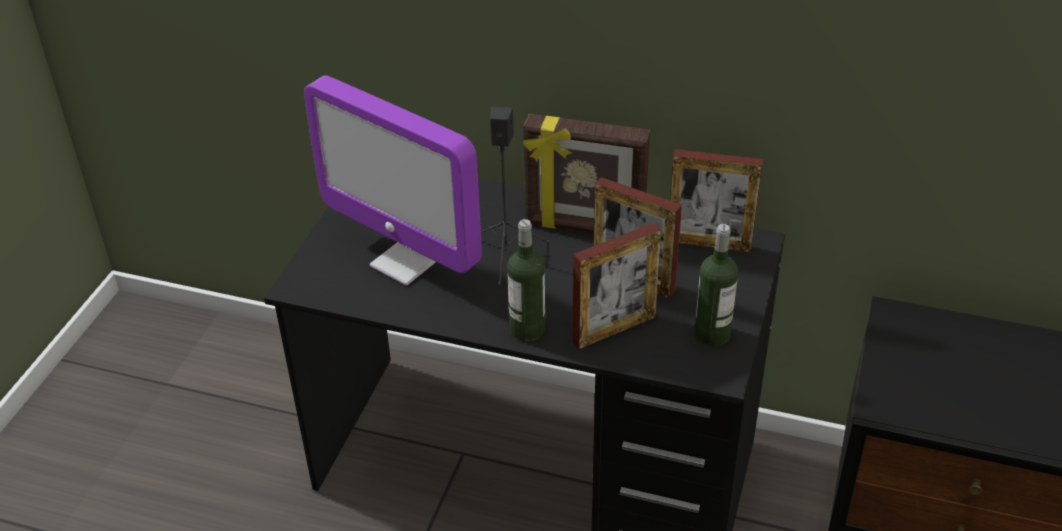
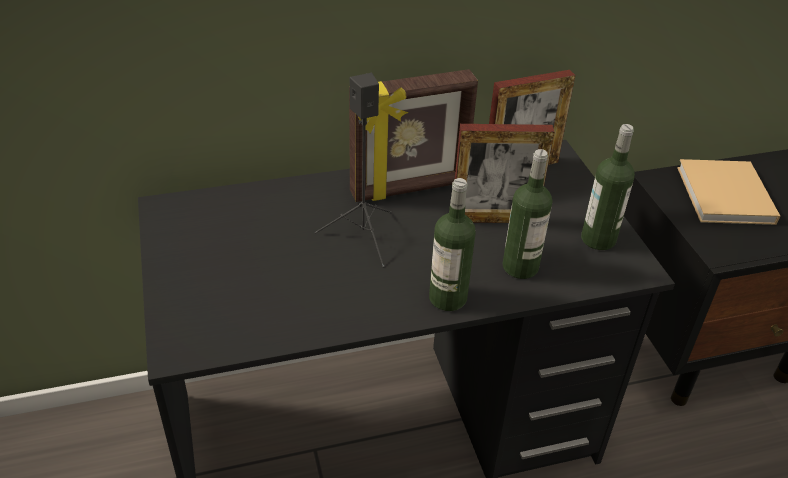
camera: 35 degrees left, 0 degrees up
monitor [304,75,482,286] -> none
picture frame [573,223,661,349] -> bottle [503,149,552,279]
none -> beige book [677,159,780,225]

